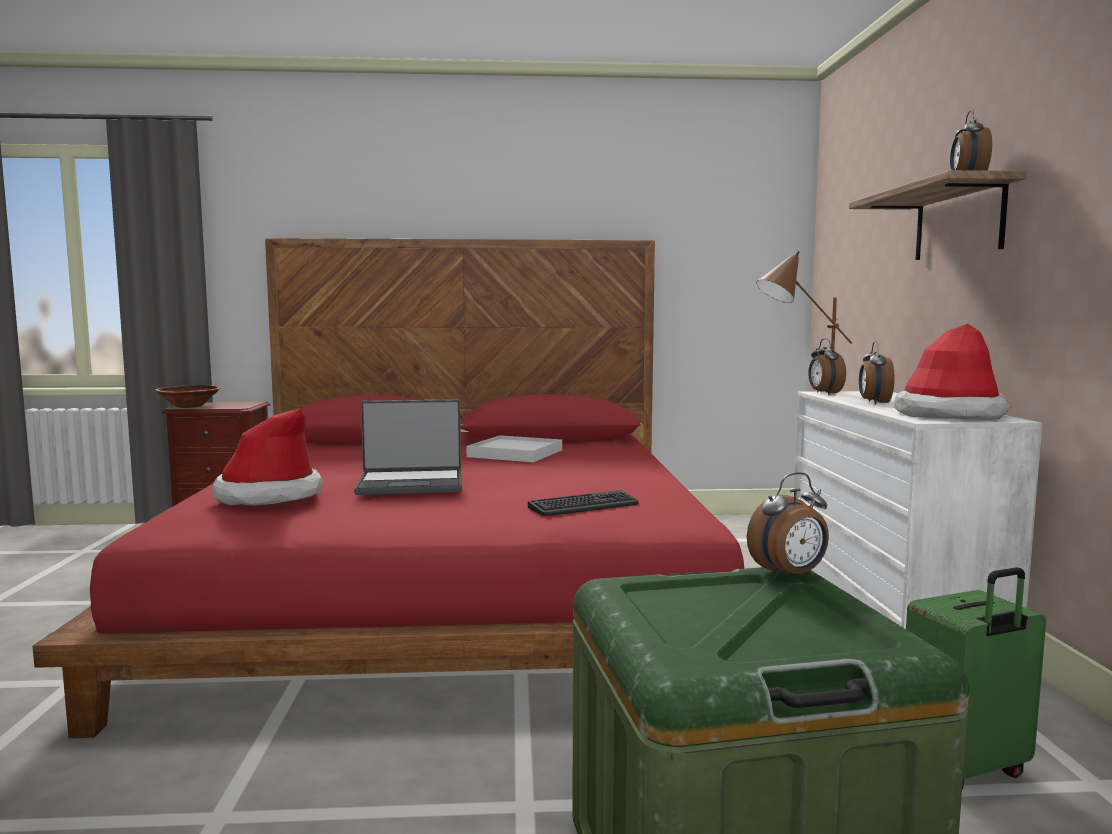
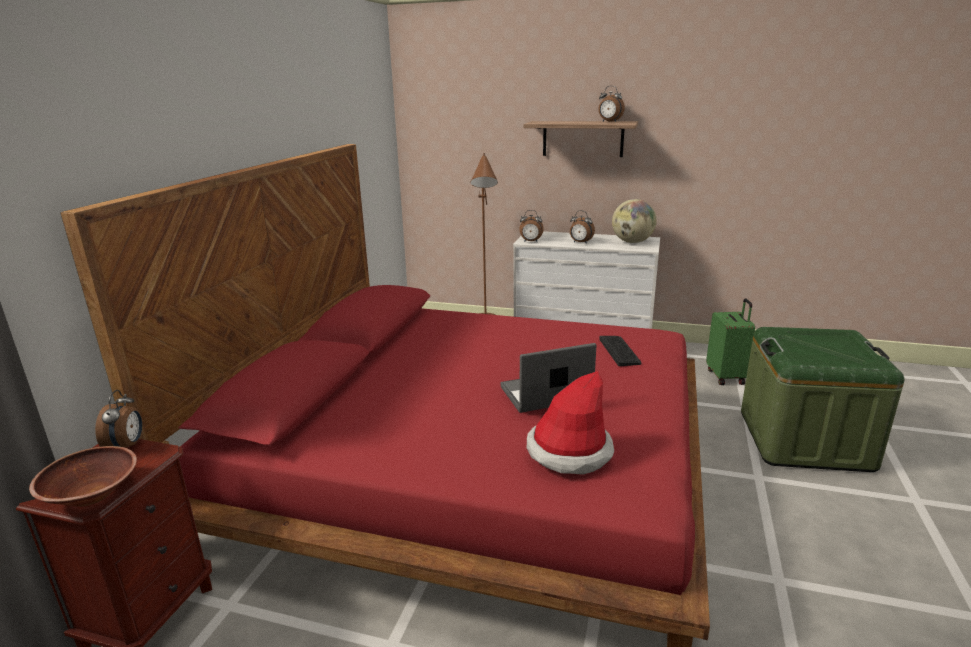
camera: 70 degrees left, 15 degrees up
laptop [354,399,462,495] -> laptop turned 120 degrees counterclockwise [500,343,596,413]
white tray [467,435,562,462] -> none
alarm clock [747,472,829,579] -> alarm clock moved to [95,390,142,448]
hat [894,323,1011,420] -> globe [612,199,657,243]

